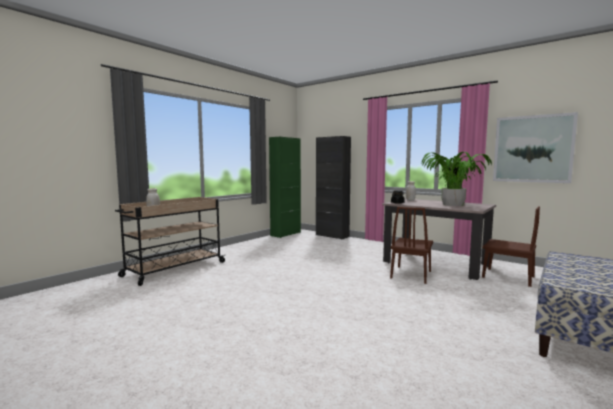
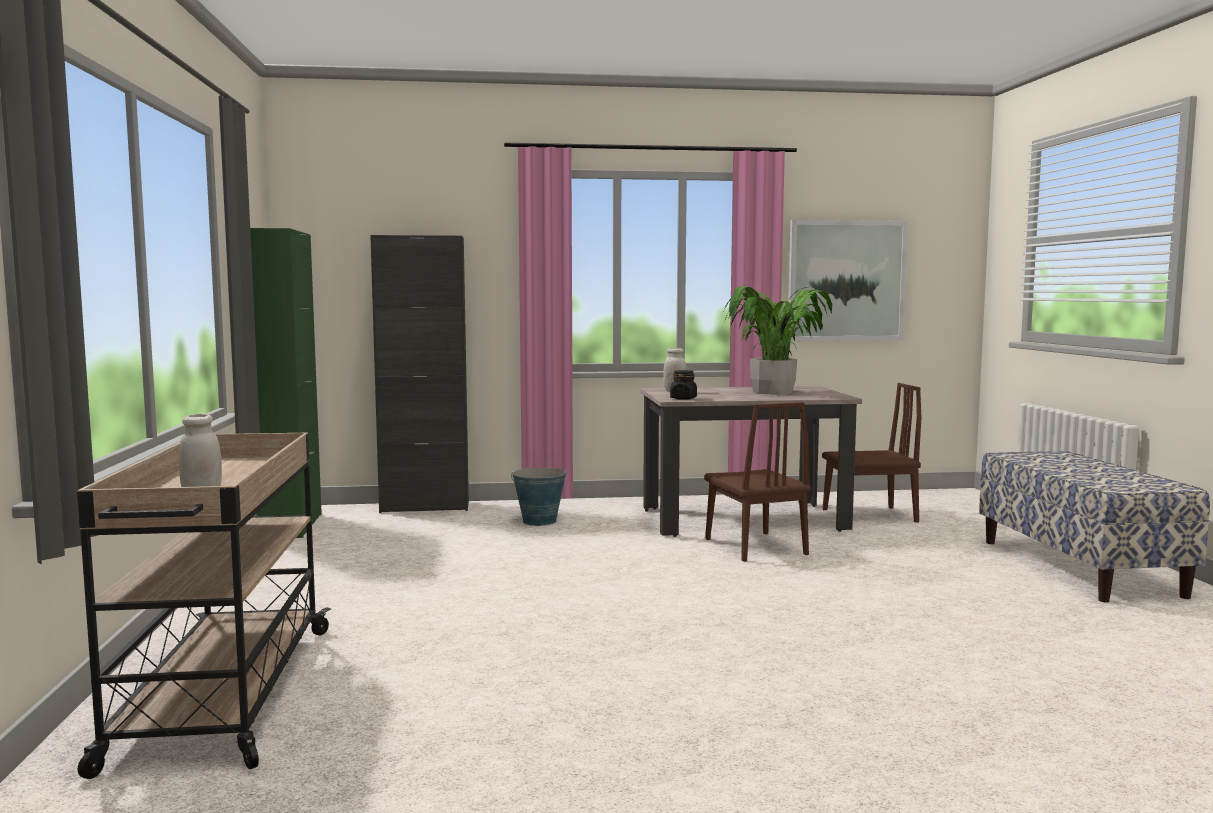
camera: 45 degrees left, 0 degrees up
none -> bucket [511,468,567,526]

